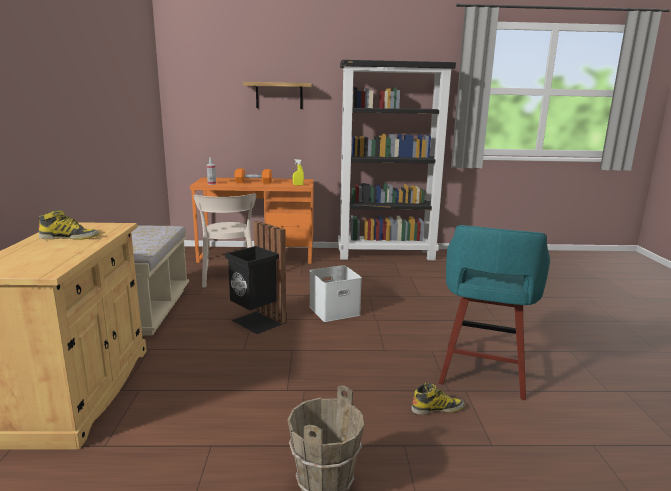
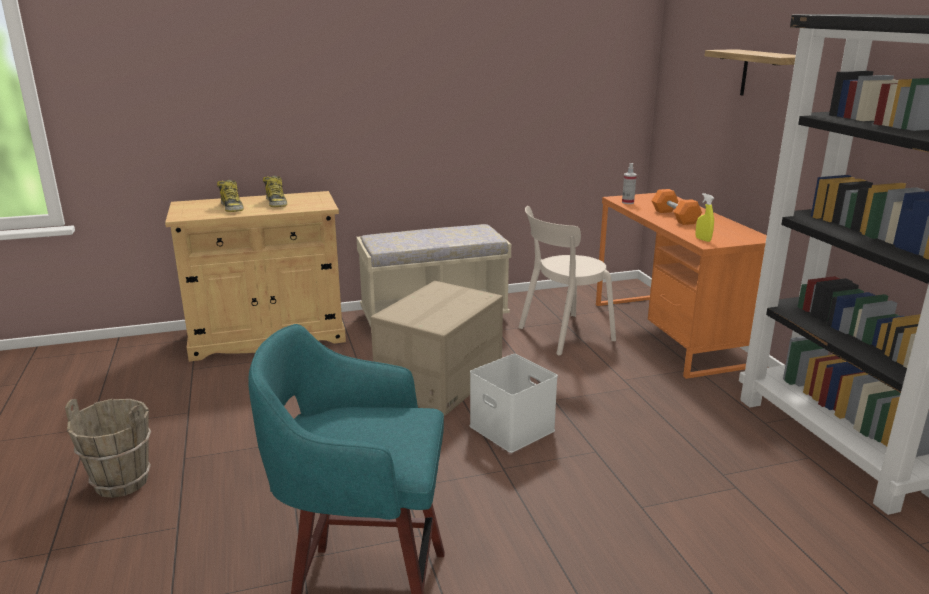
camera: 75 degrees right, 5 degrees up
black trash can [225,221,287,334] -> cardboard box [370,281,503,416]
boot [411,382,465,415] -> boot moved to [217,180,244,212]

